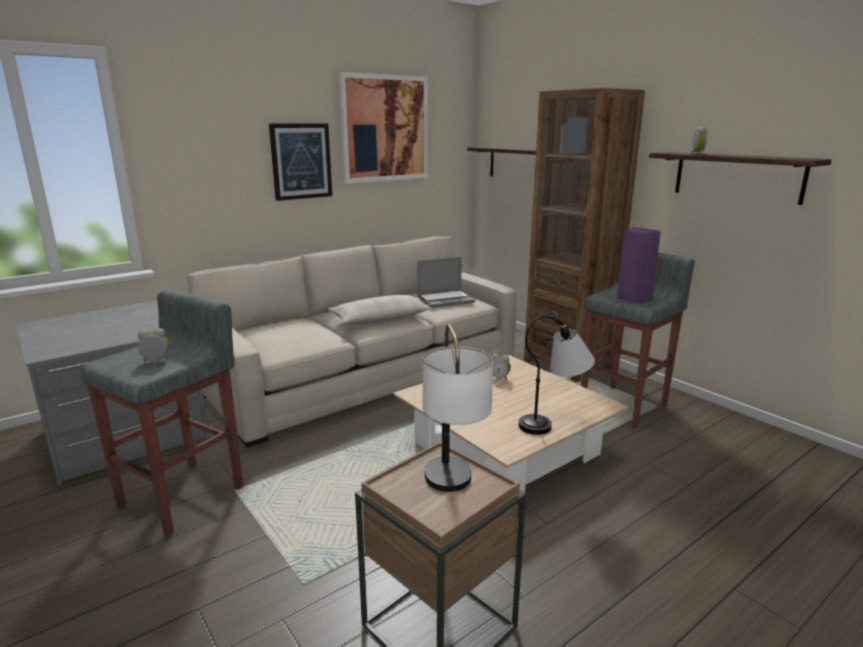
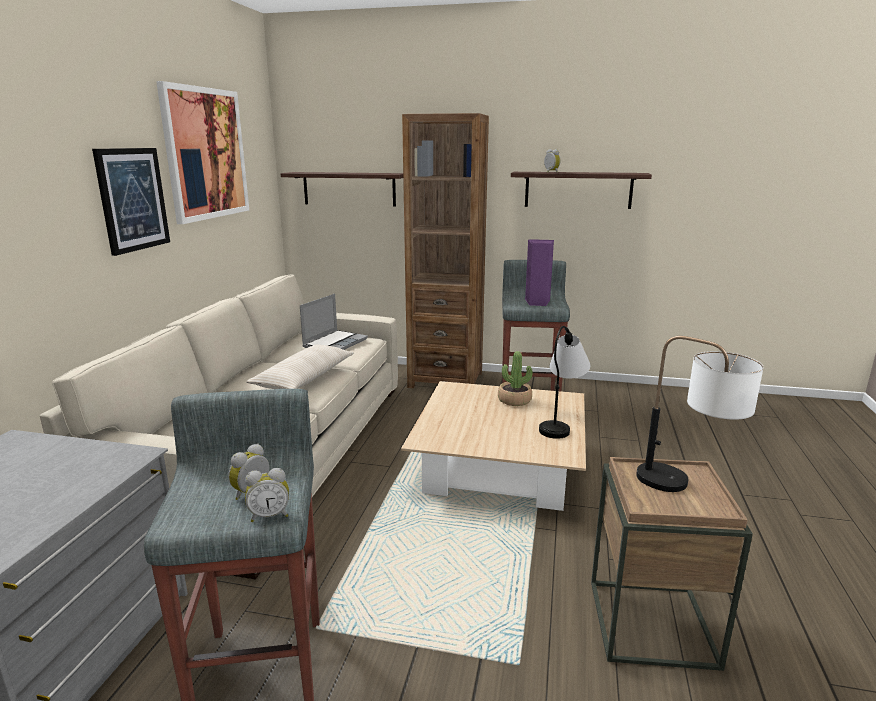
camera: 40 degrees left, 0 degrees up
alarm clock [492,354,511,381] -> alarm clock moved to [245,468,289,522]
none -> potted plant [498,351,533,406]

